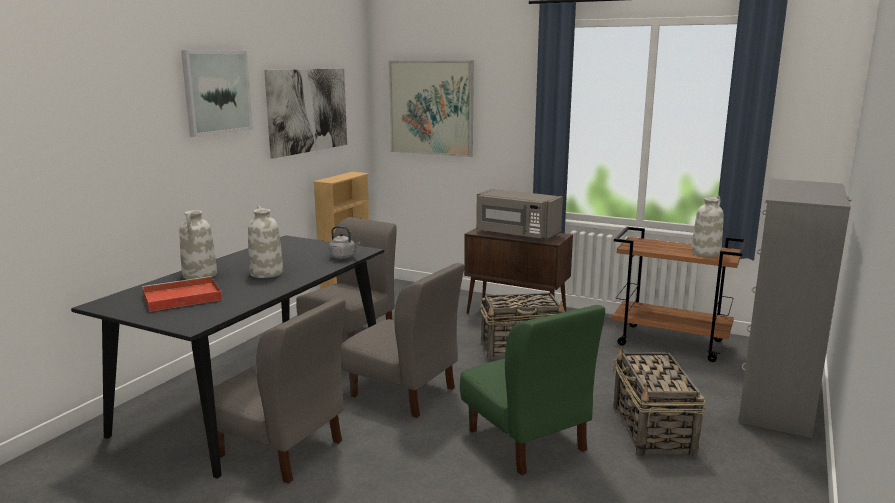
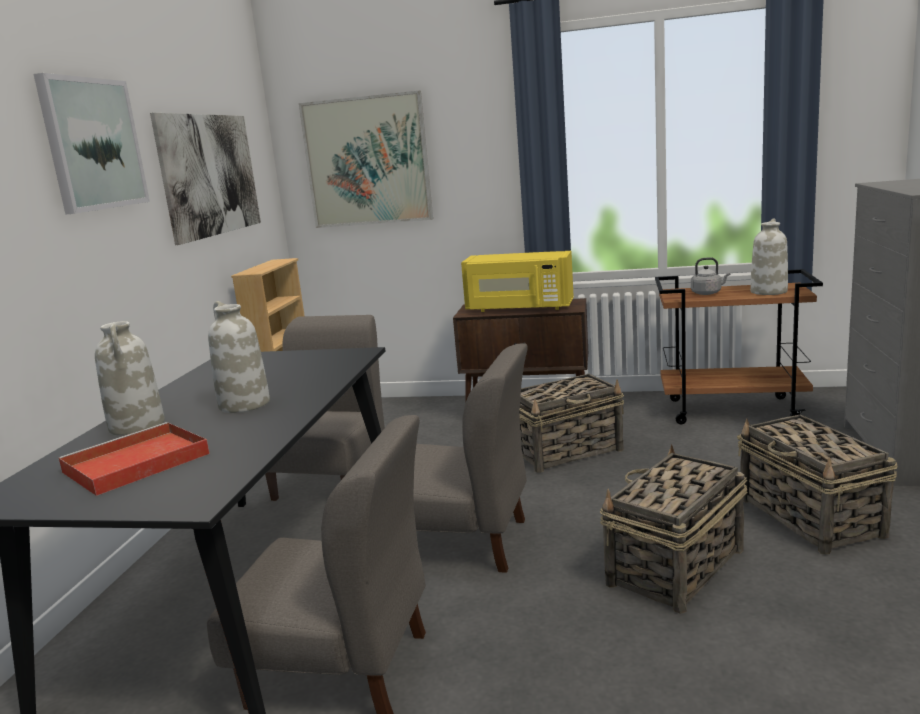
camera: 15 degrees left, 0 degrees up
grey kettle [329,226,360,259] -> grey kettle moved to [691,257,731,295]
green chair [460,305,605,475] -> basket [600,444,747,614]
grey microwave [476,189,563,240] -> yellow microwave [461,251,574,312]

